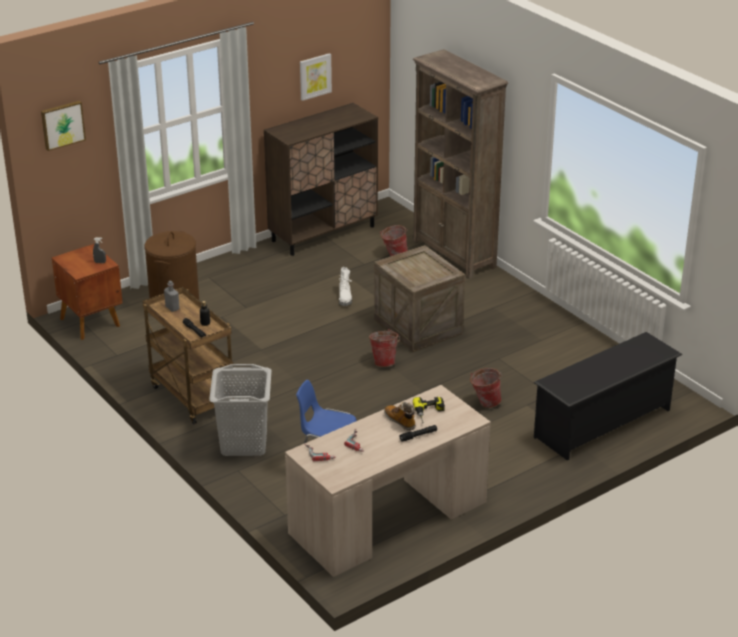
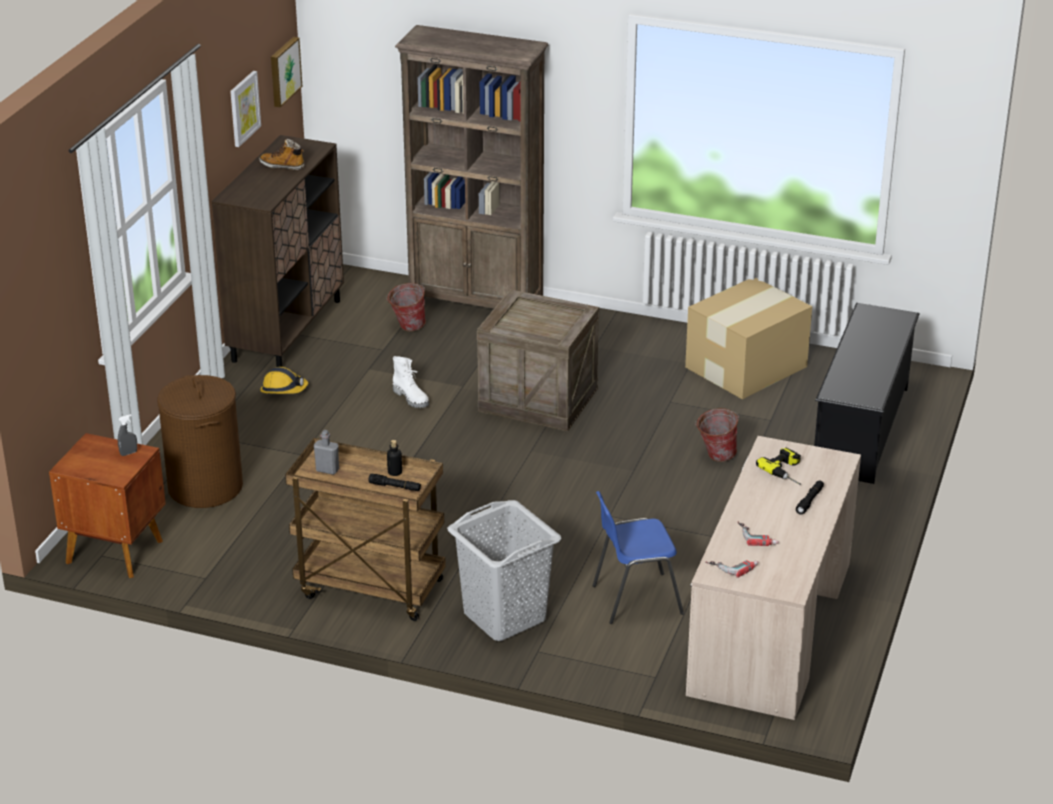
camera: 35 degrees left, 0 degrees up
picture [41,101,86,151] -> picture moved to [271,37,302,107]
bucket [369,329,400,367] -> none
boot [384,402,416,431] -> boot moved to [259,139,305,170]
none -> hard hat [260,367,308,394]
none -> cardboard box [685,277,812,399]

